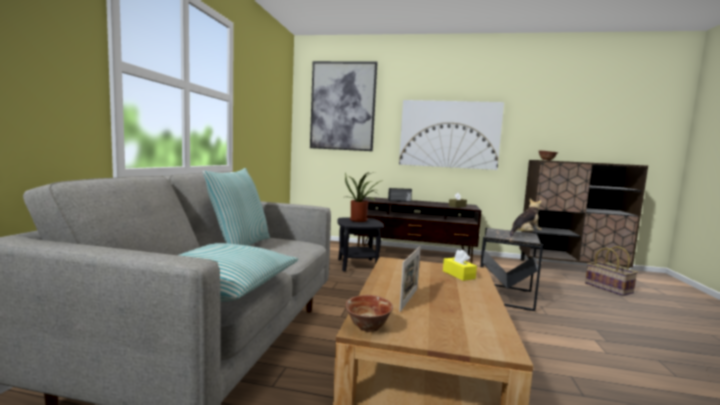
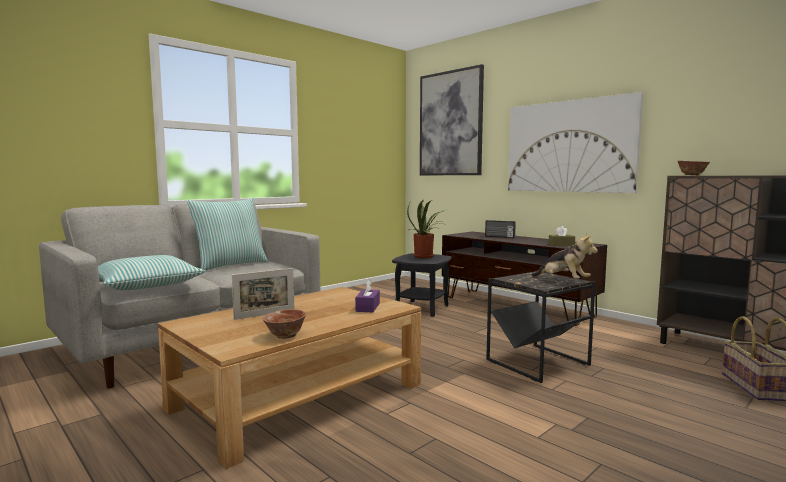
camera: 35 degrees right, 0 degrees up
bowl [345,295,393,332] -> bowl moved to [263,309,306,339]
yellow tissue box [443,249,477,281] -> purple tissue box [355,280,380,312]
plush toy [510,199,542,237] -> plush toy turned 45 degrees clockwise [531,233,598,279]

